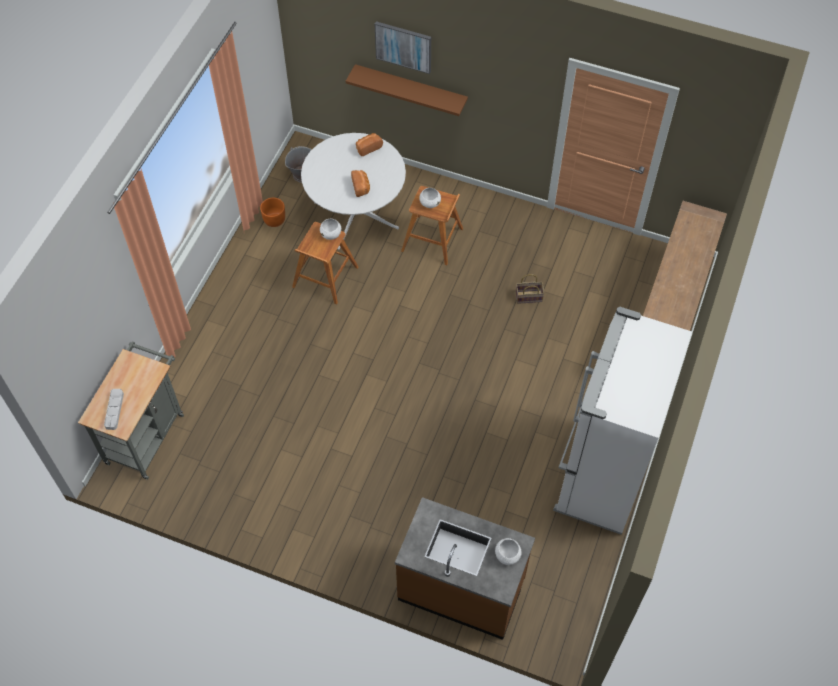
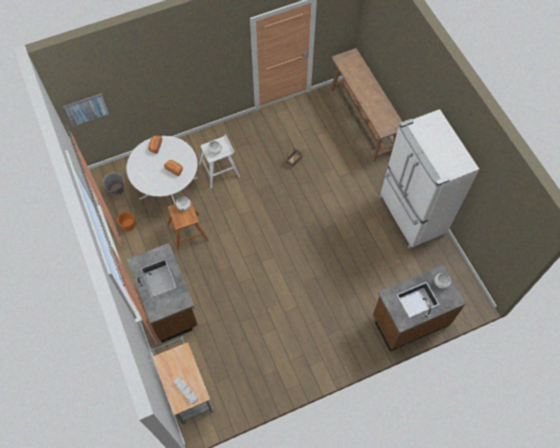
camera: 45 degrees left, 5 degrees up
brown shelf [346,64,468,116] -> none
picture [375,21,431,74] -> picture moved to [63,93,110,127]
brown stool [401,186,463,265] -> white stool [199,134,240,188]
none -> brown counter [127,243,198,343]

